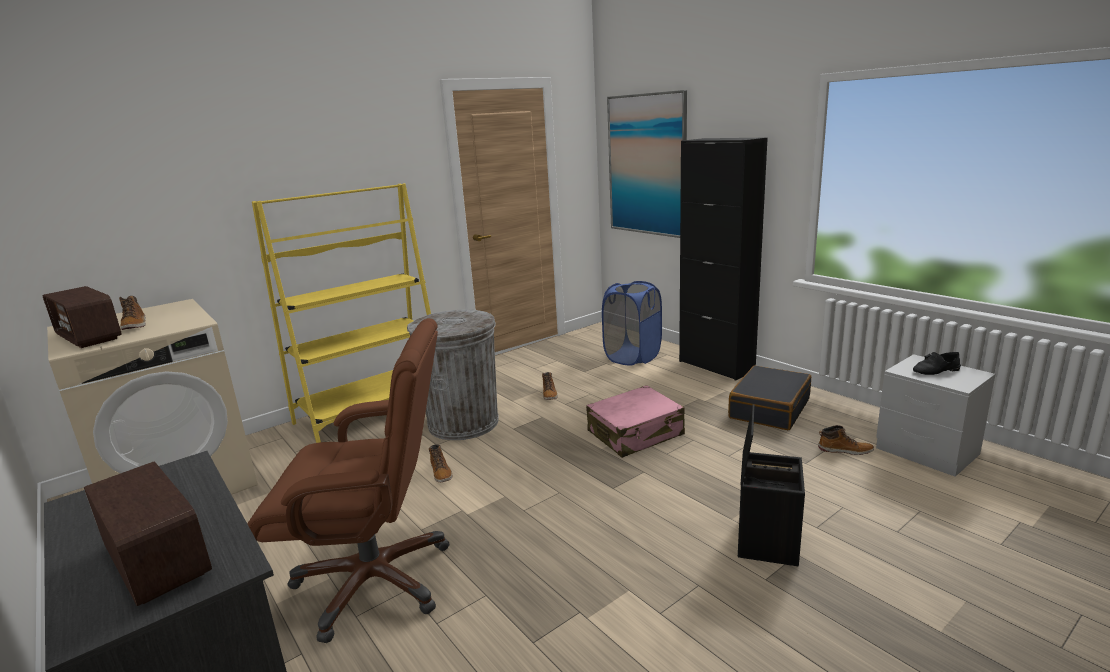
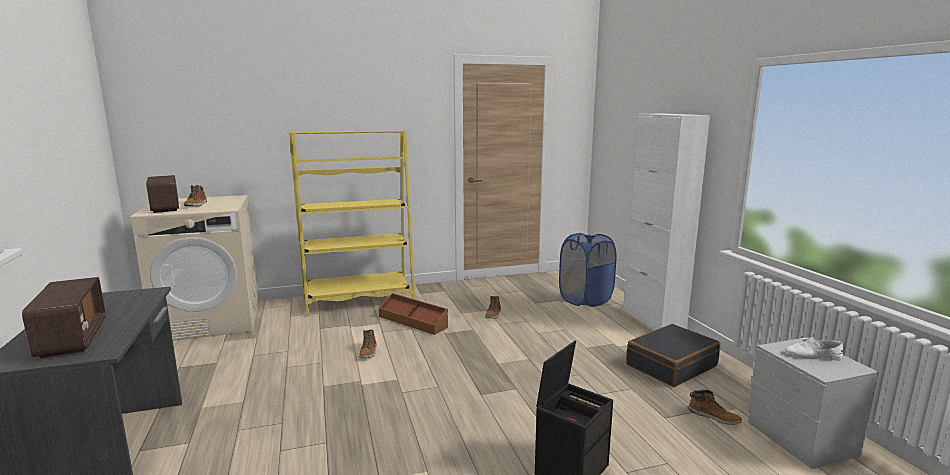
camera: 20 degrees right, 5 degrees down
brown office chair [248,318,449,643] -> none
grey trash can [407,310,499,440] -> brown storage box [379,293,448,335]
pink suitcase [586,385,685,458] -> none
picture [607,90,687,238] -> none
black cabinet [679,137,768,381] -> white cabinet [623,114,710,331]
black shoe [913,352,961,375] -> white shoe [785,336,843,361]

